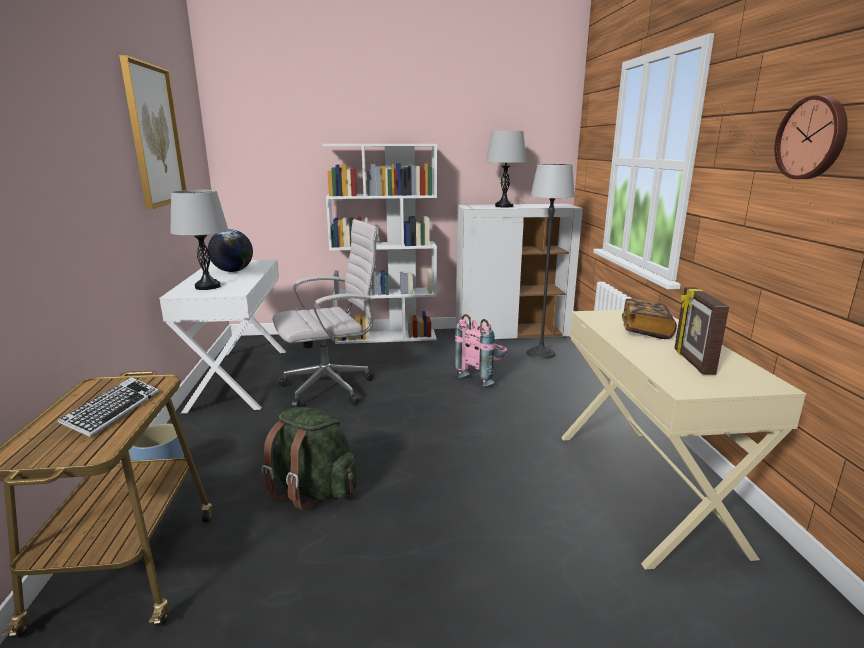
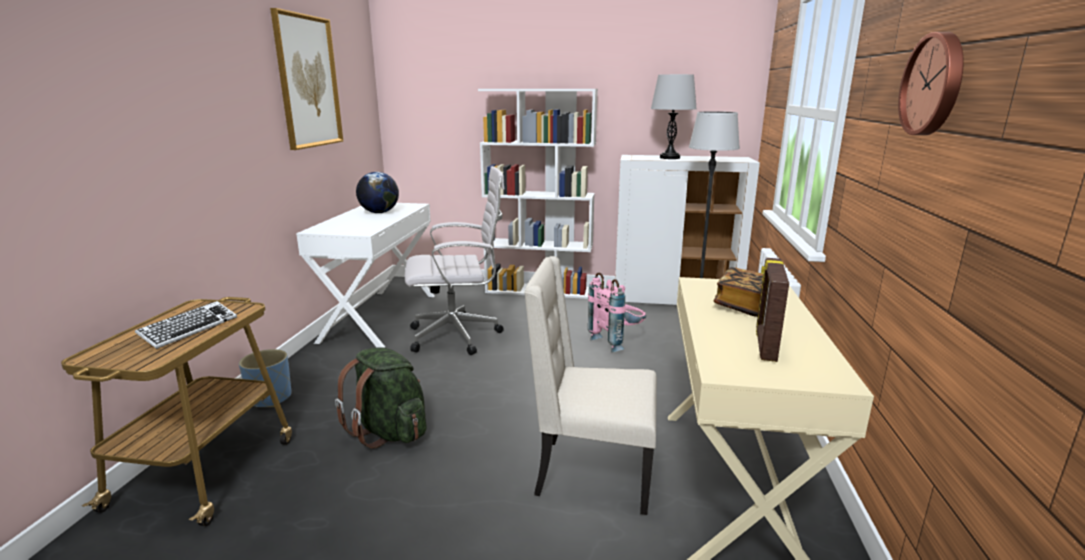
camera: 15 degrees right, 0 degrees up
grey table lamp [170,190,228,290] -> none
none -> beige chair [524,256,657,515]

